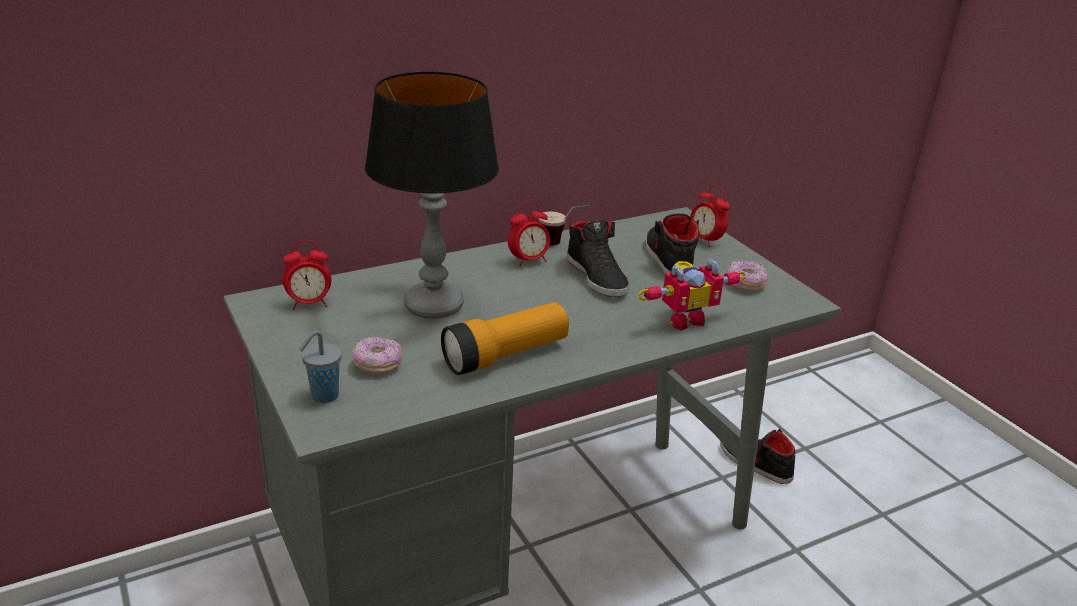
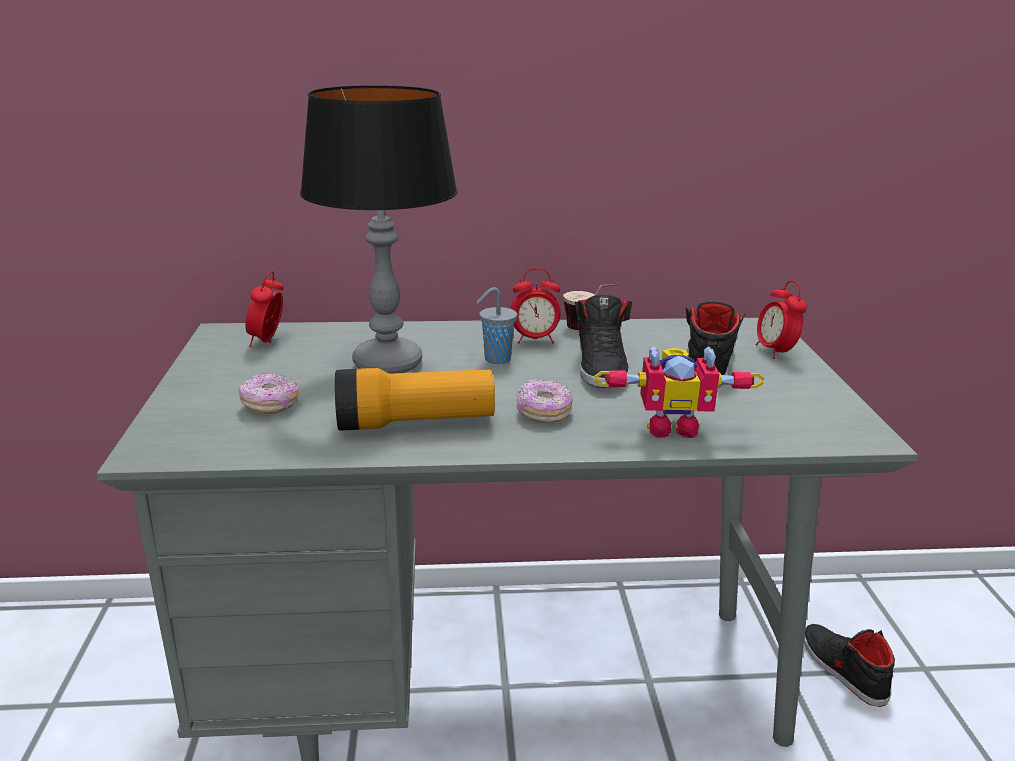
camera: 25 degrees right, 5 degrees down
alarm clock [283,240,331,310] -> alarm clock turned 90 degrees clockwise [245,271,284,347]
grey cup [299,330,342,403] -> grey cup moved to [476,287,517,364]
donut [728,260,768,291] -> donut moved to [516,379,573,423]

